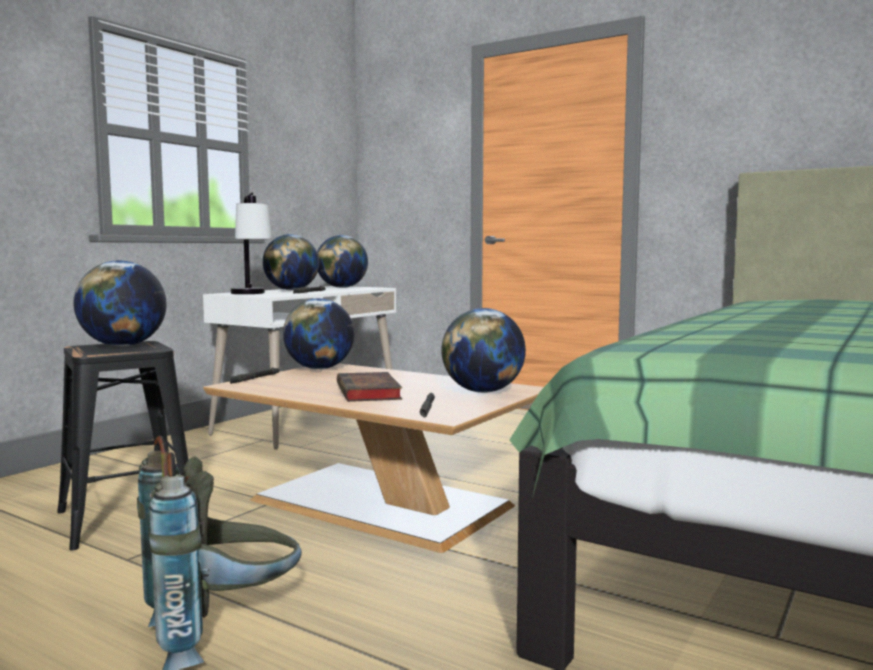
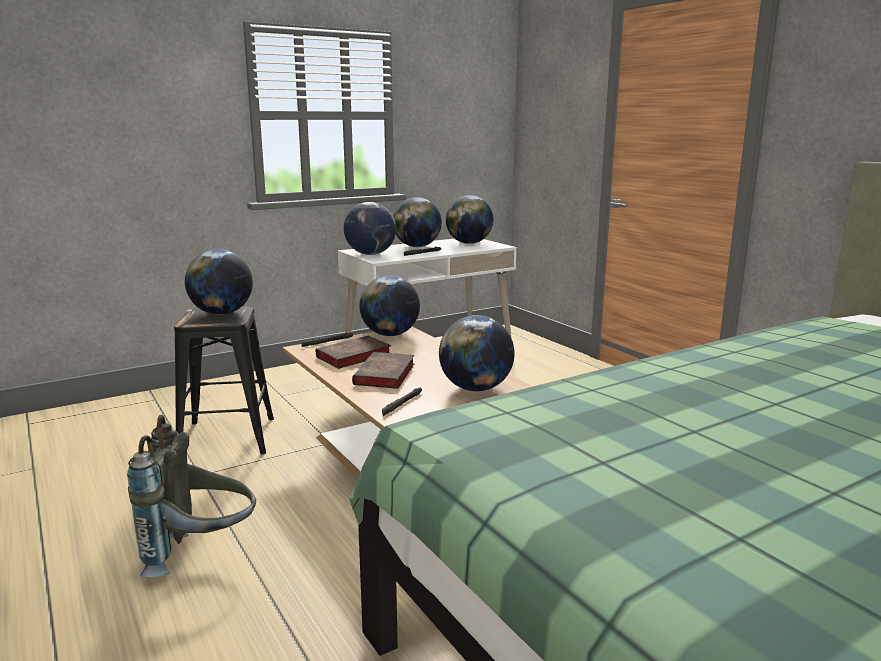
camera: 25 degrees right, 10 degrees up
table lamp [231,192,272,294] -> globe [344,202,396,255]
none -> book [316,336,391,369]

